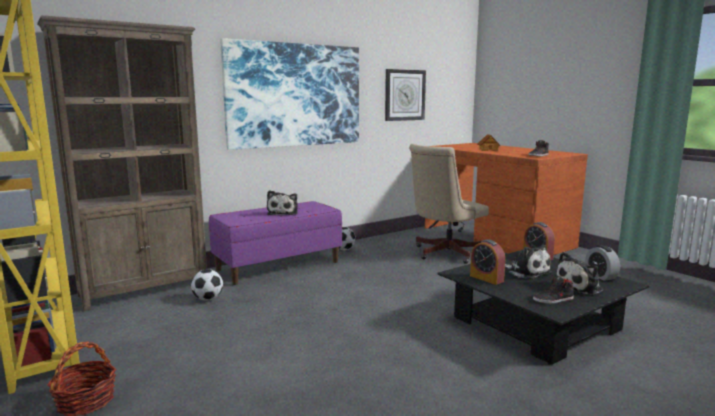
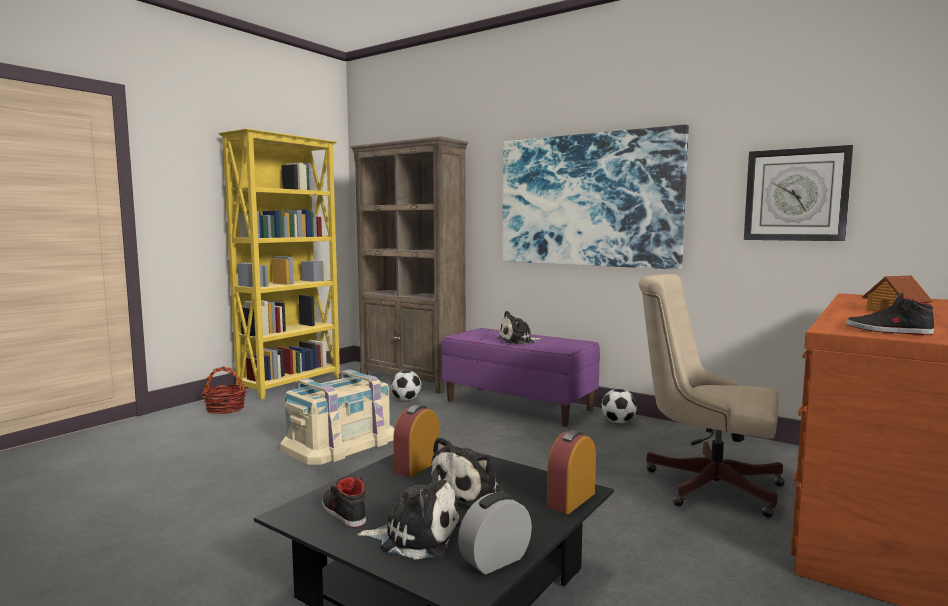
camera: 70 degrees right, 5 degrees down
plush toy [556,252,603,295] -> plush toy turned 150 degrees clockwise [357,469,460,559]
none -> beige storage box [280,369,395,465]

